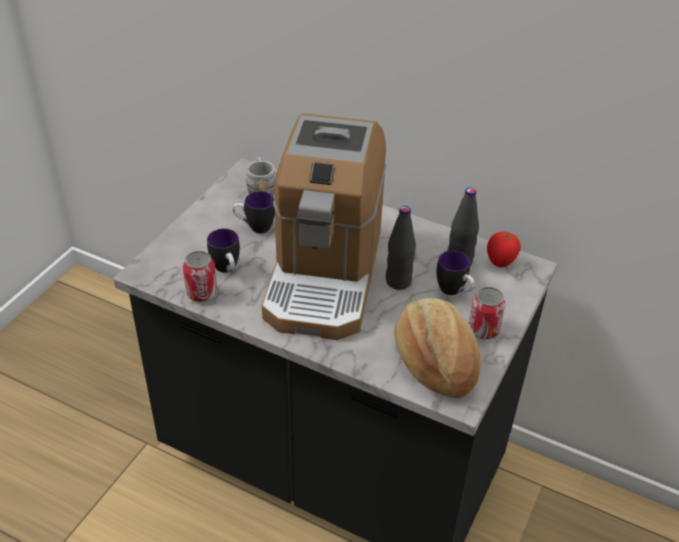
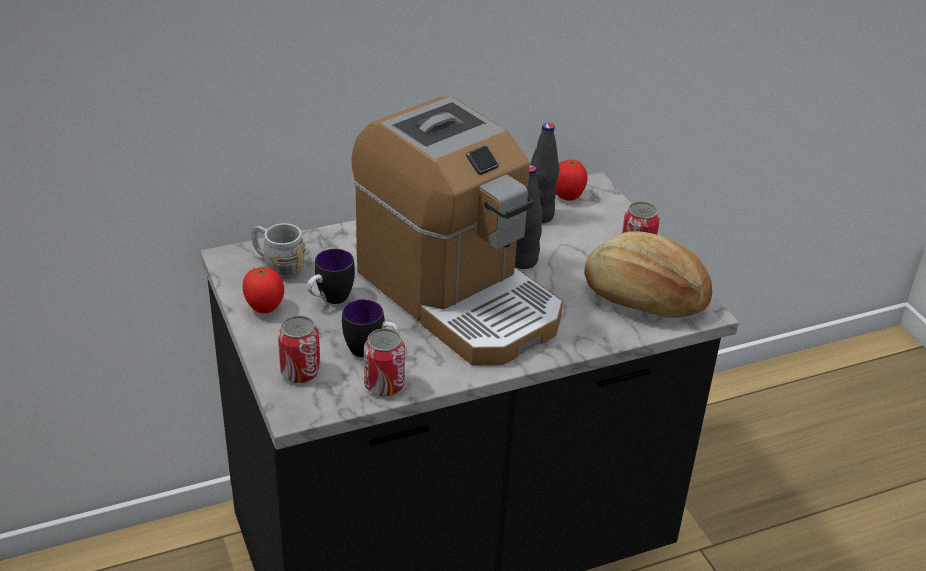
camera: 50 degrees left, 5 degrees down
mug [437,250,475,295] -> none
none -> tomato [242,266,284,313]
none -> can [278,316,321,383]

